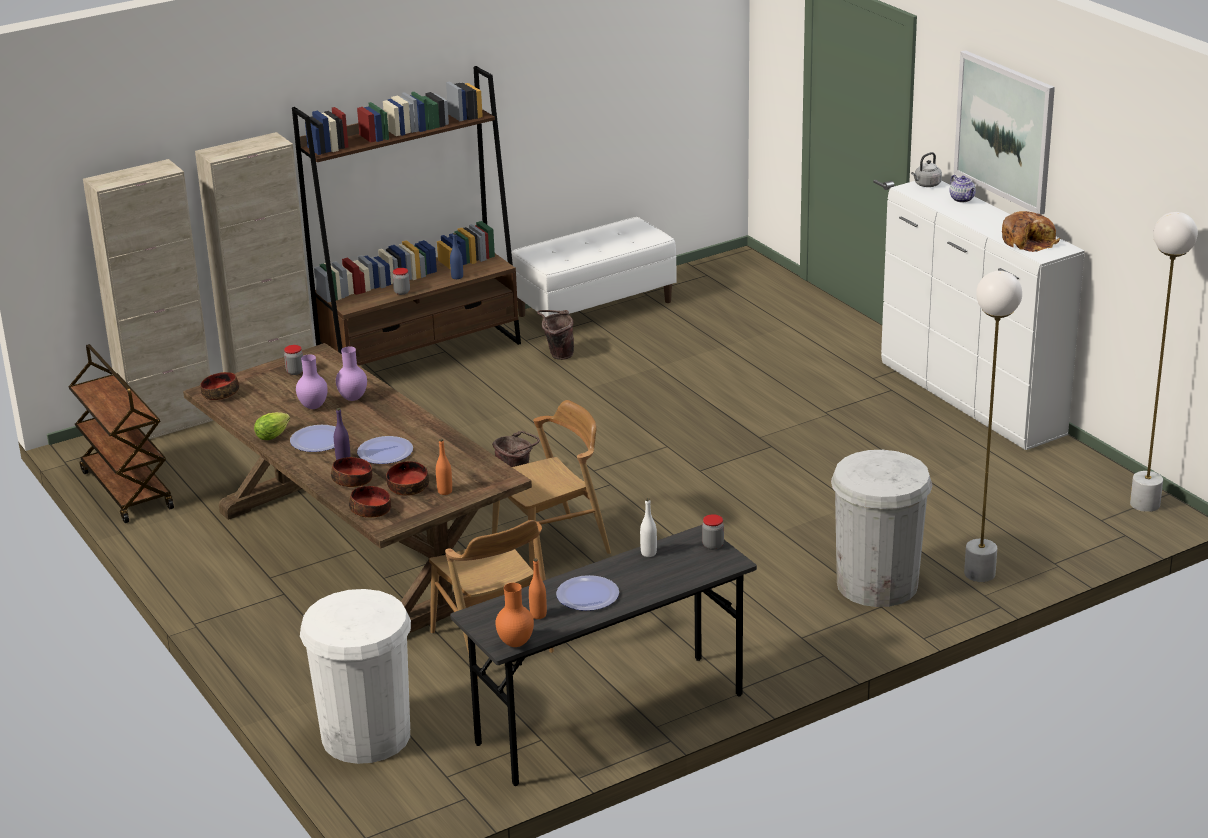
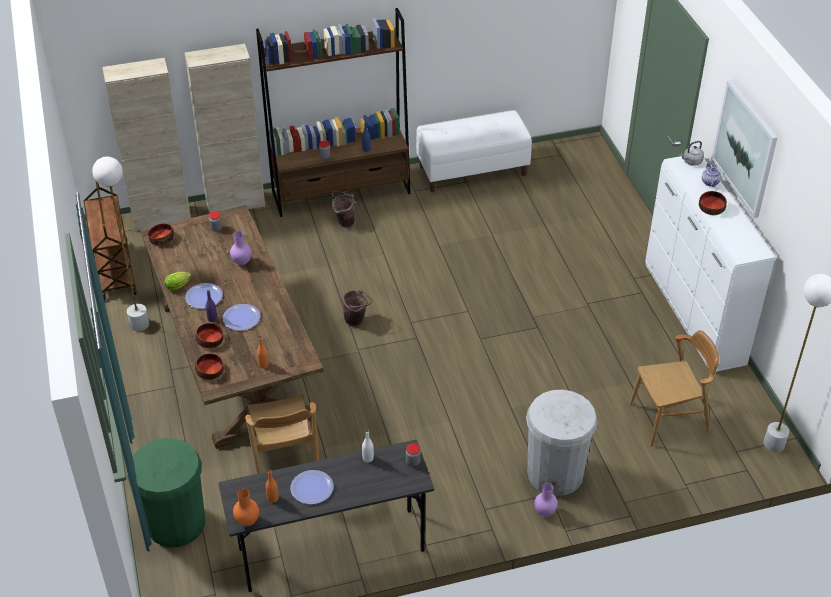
camera: 15 degrees right, 15 degrees up
purple vase [296,355,328,409] -> purple vase moved to [534,483,558,517]
white trash can [300,589,411,764] -> green trash can [128,438,205,548]
bowl [386,461,429,496] -> bowl moved to [699,191,727,215]
brown chair [492,400,611,570] -> brown chair moved to [629,330,719,447]
brown bucket [537,310,574,360] -> brown bucket moved to [332,191,355,228]
white floor lamp [964,271,1022,582] -> white floor lamp moved to [92,156,149,331]
bread [1002,211,1060,252] -> none

